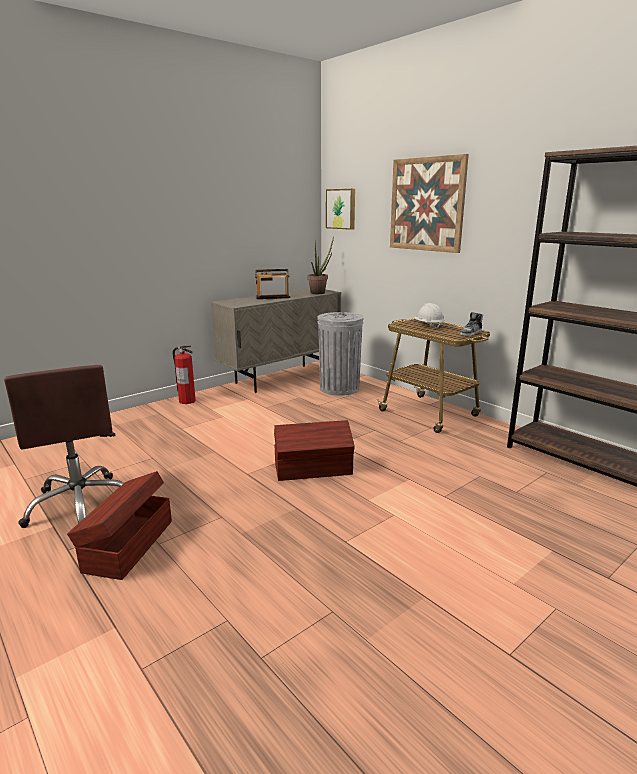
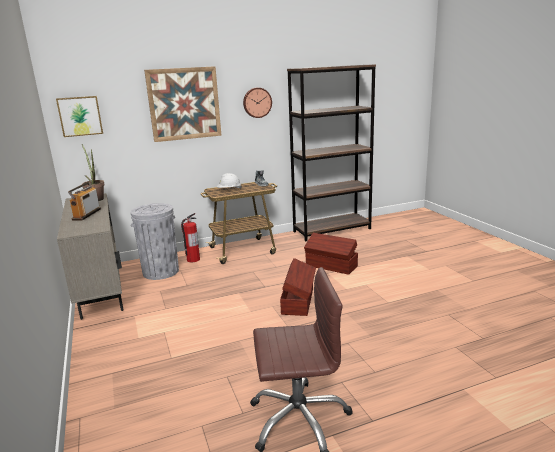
camera: 70 degrees left, 0 degrees up
brown storage box [67,471,172,580] -> brown storage box moved to [304,233,358,275]
fire extinguisher [172,345,196,404] -> fire extinguisher moved to [181,213,200,263]
none -> wall clock [243,88,272,118]

